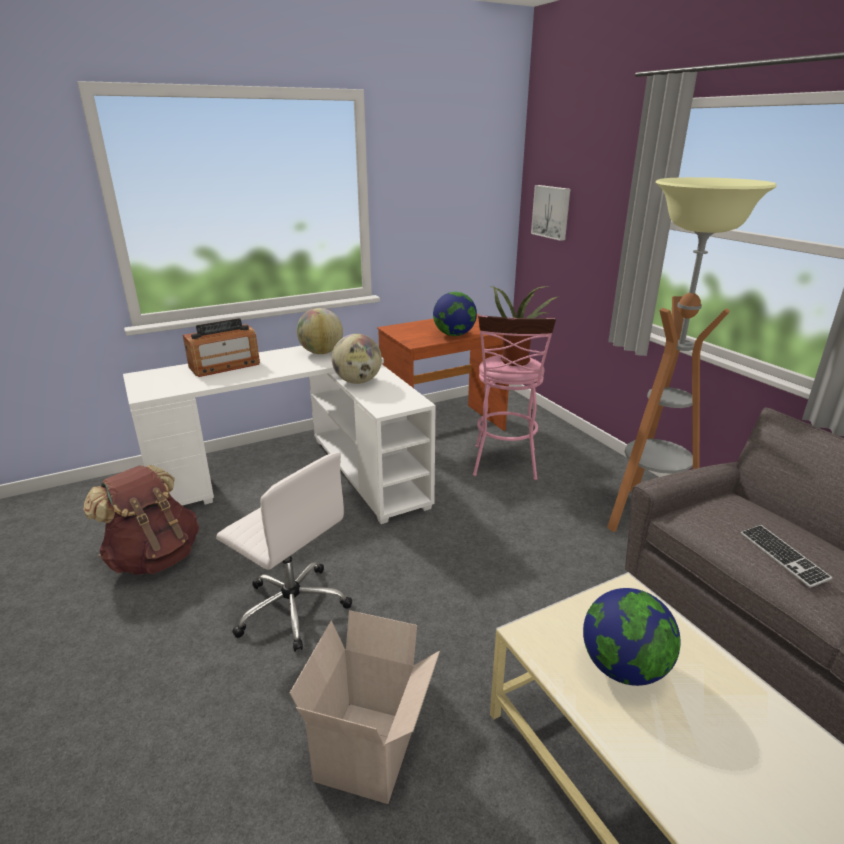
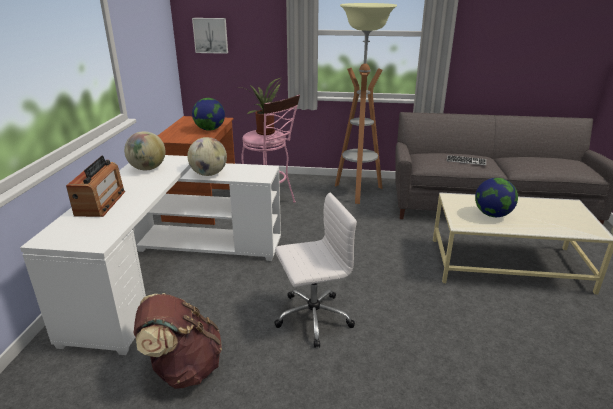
camera: 55 degrees left, 0 degrees up
cardboard box [290,610,440,804] -> none

